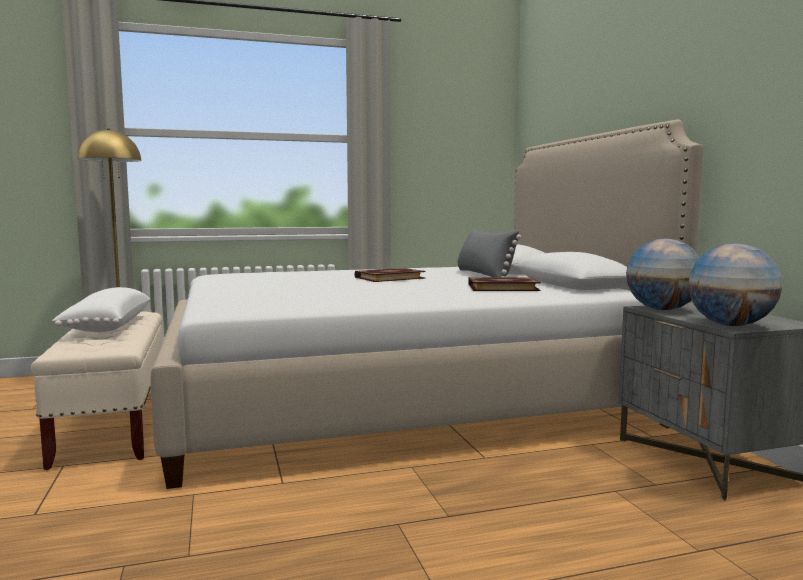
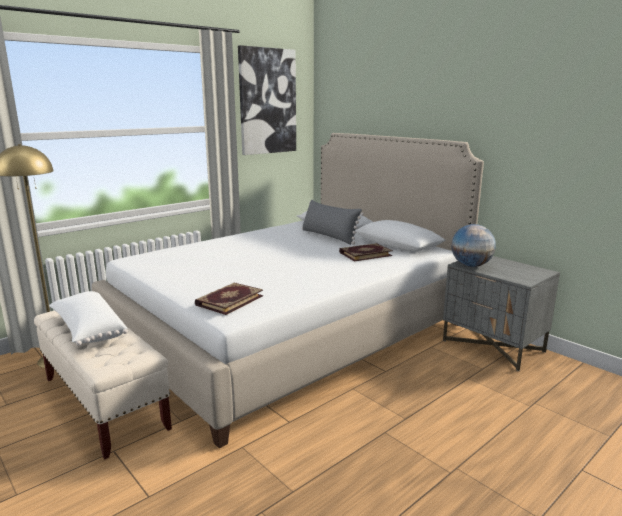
camera: 25 degrees left, 10 degrees up
book [354,268,426,282] -> book moved to [195,283,263,315]
globe [688,243,782,326] -> none
none -> picture [238,45,296,155]

